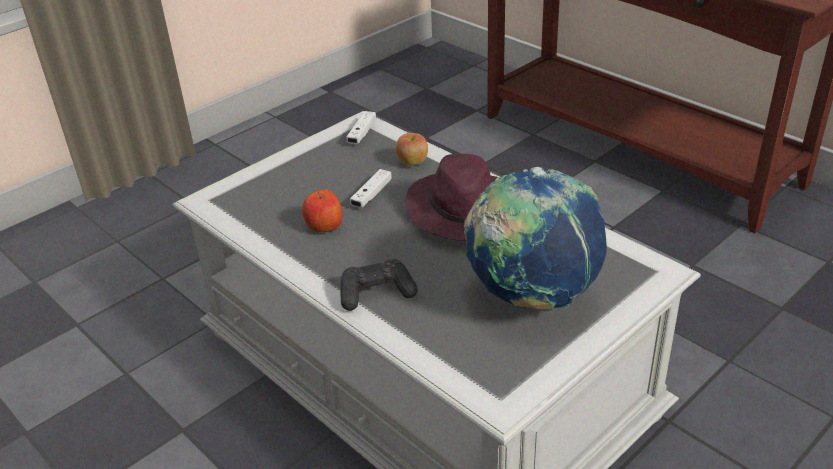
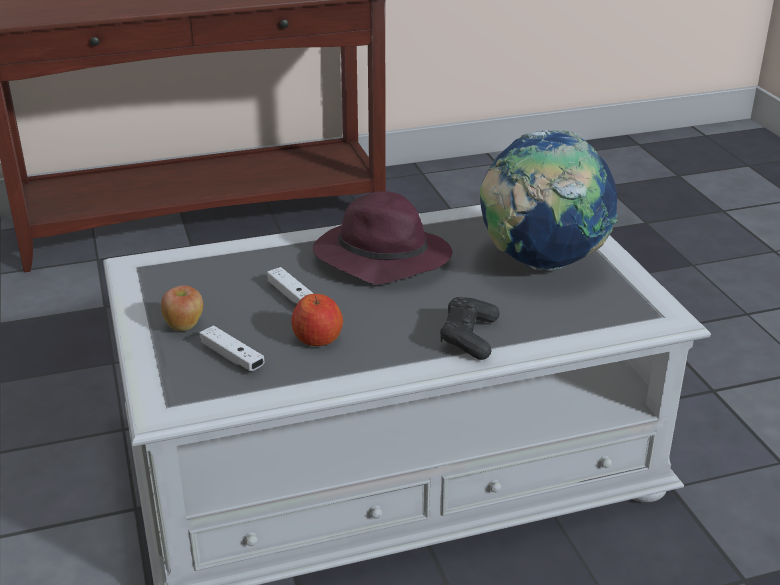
camera: 65 degrees left, 5 degrees down
white game controller [346,111,376,144] -> white game controller moved to [200,325,265,371]
apple [396,133,428,166] -> apple moved to [161,285,203,331]

